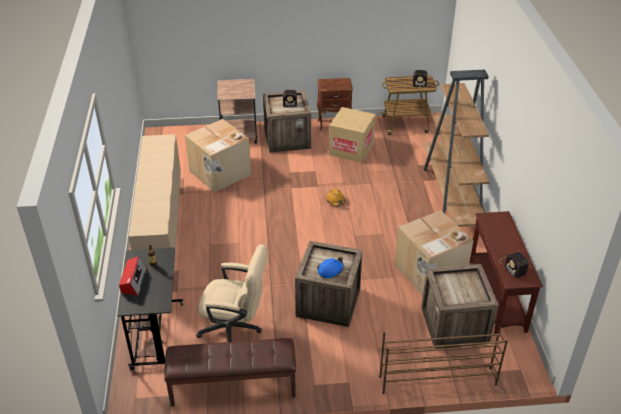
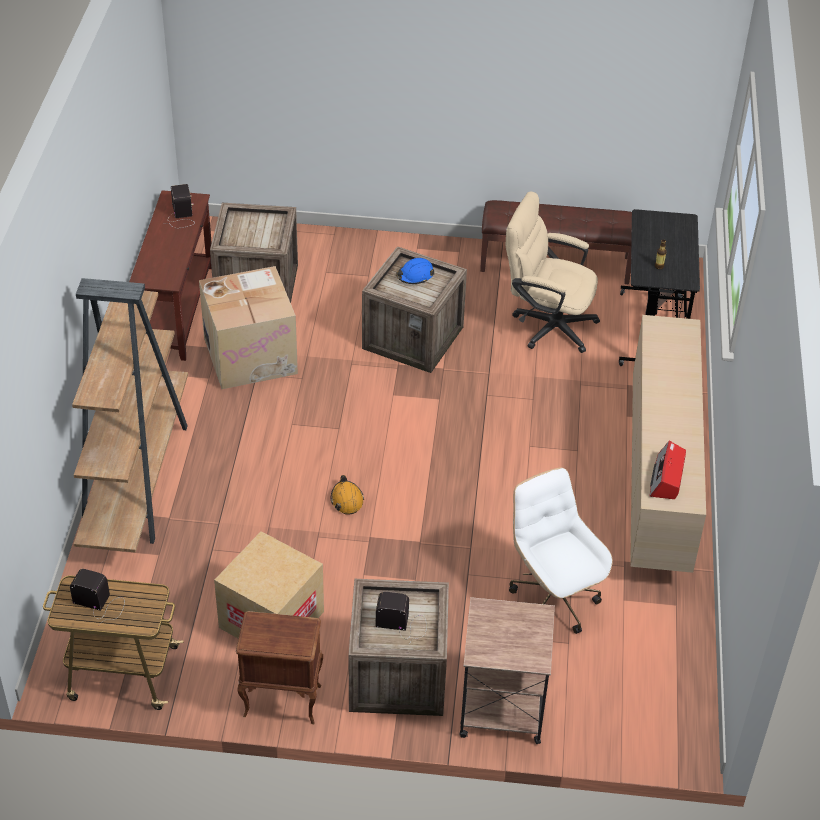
camera: 170 degrees left, 5 degrees up
radio [119,257,147,295] -> radio moved to [649,441,686,499]
cardboard box [185,119,251,192] -> white office chair [509,467,613,634]
brown shoe rack [379,324,508,394] -> none

